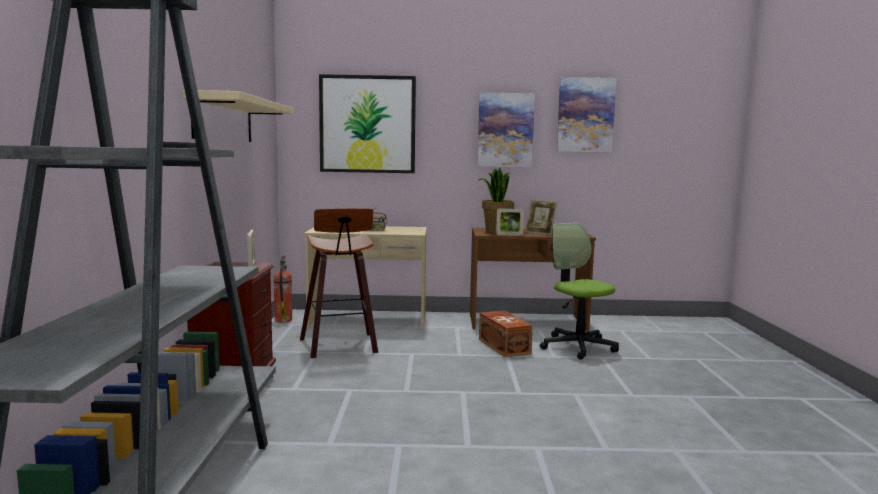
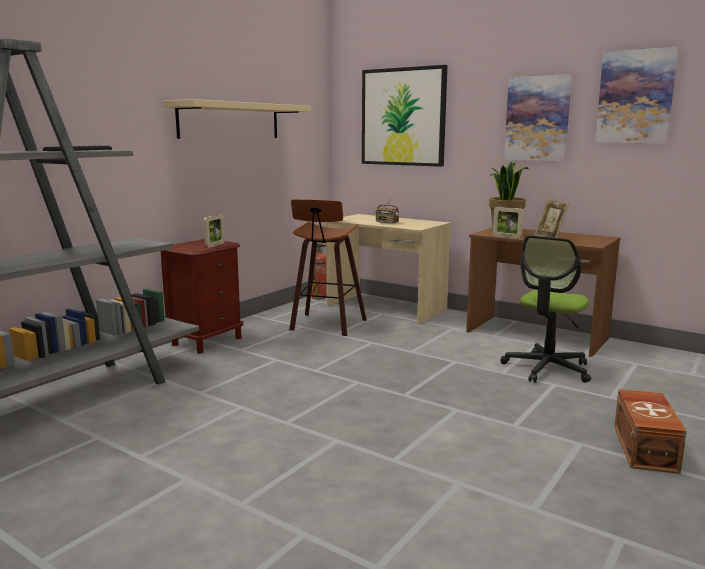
camera: 35 degrees right, 5 degrees up
brown storage box [479,311,533,357] -> brown storage box moved to [614,389,687,474]
office chair [540,223,619,360] -> office chair turned 150 degrees counterclockwise [501,235,591,383]

